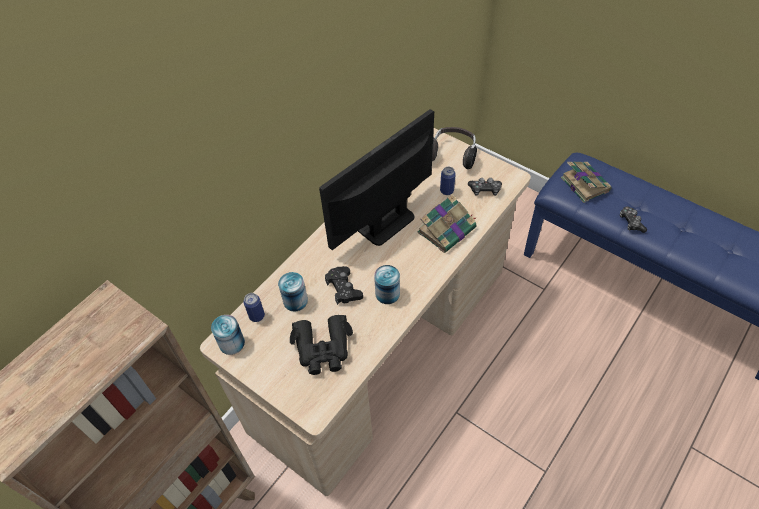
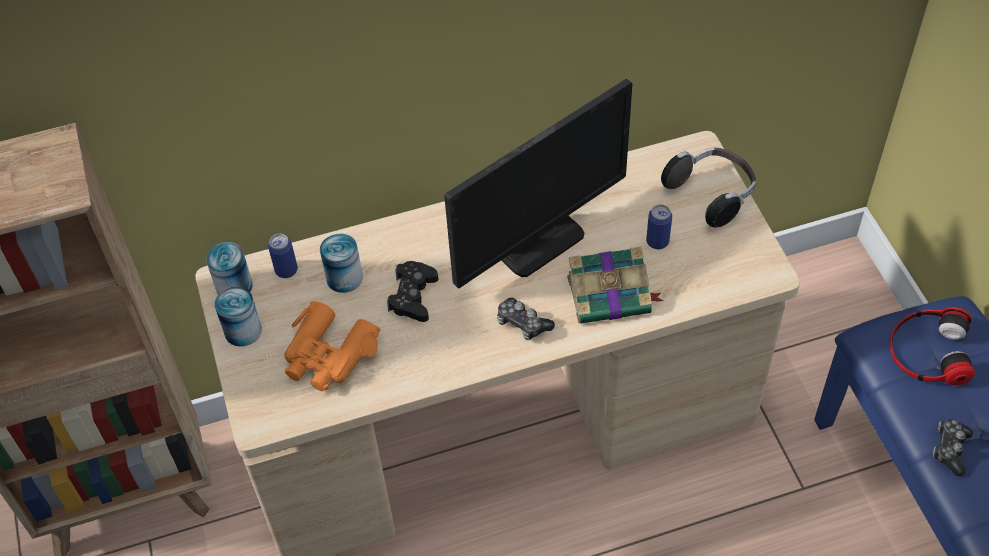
camera: 35 degrees right, 0 degrees up
black binoculars [290,315,353,375] -> orange binoculars [284,301,381,391]
monitor [319,109,434,250] -> monitor turned 150 degrees clockwise [444,79,632,289]
can [374,265,400,304] -> can moved to [214,286,262,347]
game controller [468,178,502,196] -> game controller moved to [497,298,555,340]
book [561,162,611,203] -> headphones [890,307,975,385]

